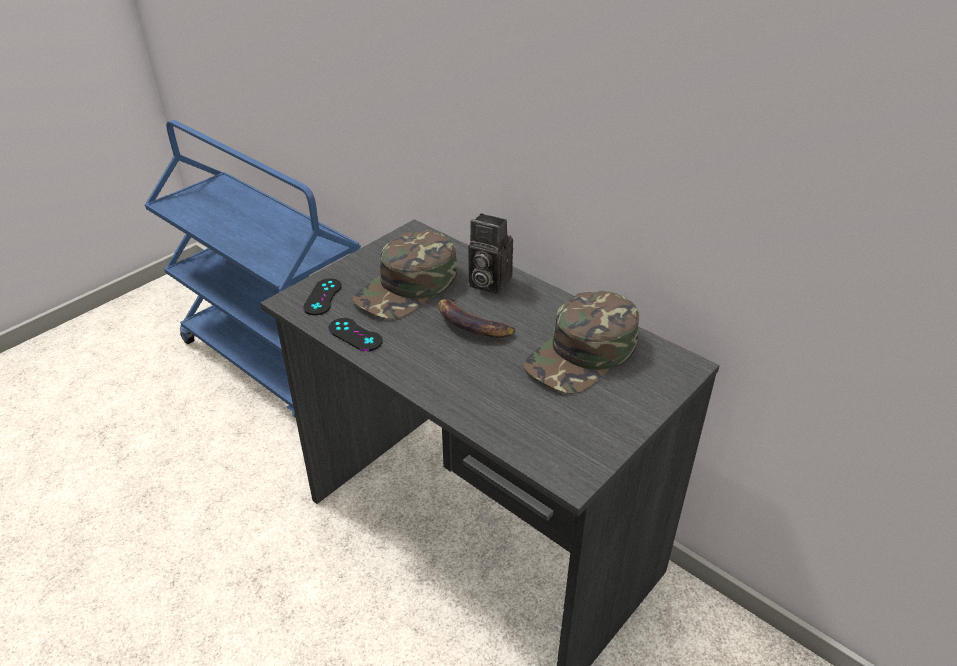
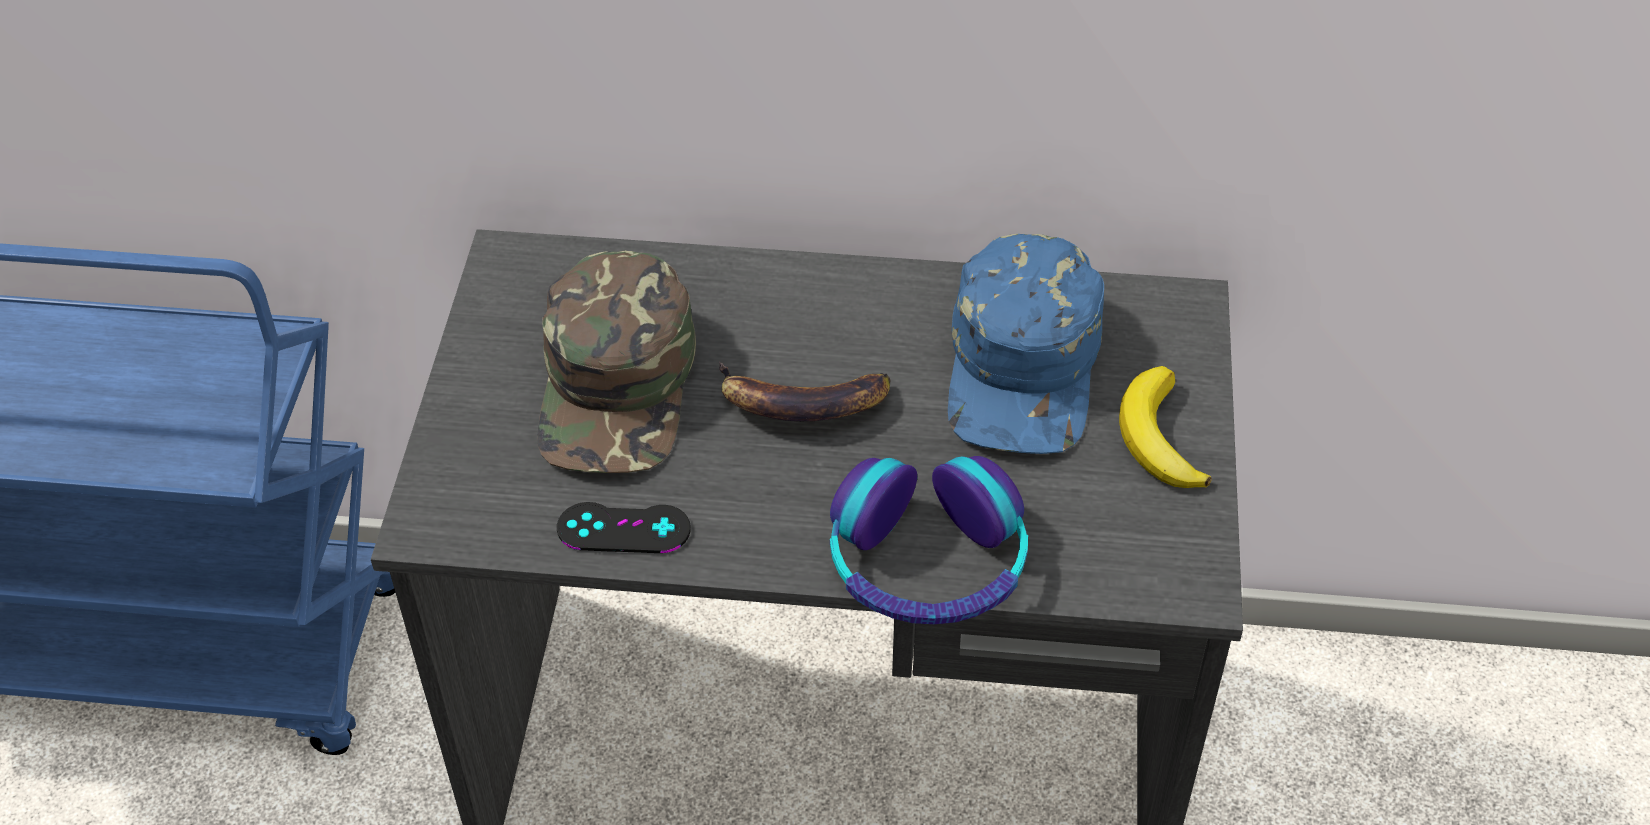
camera: 35 degrees left, 10 degrees up
black game controller [303,278,342,315] -> none
camera [468,213,513,294] -> none
green cap [524,290,639,394] -> blue cap [948,234,1104,454]
none -> headphones [830,456,1028,624]
none -> banana [1119,366,1212,488]

